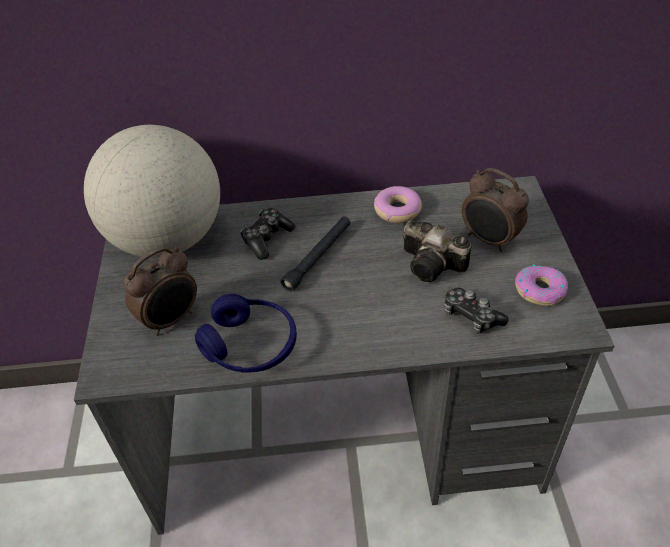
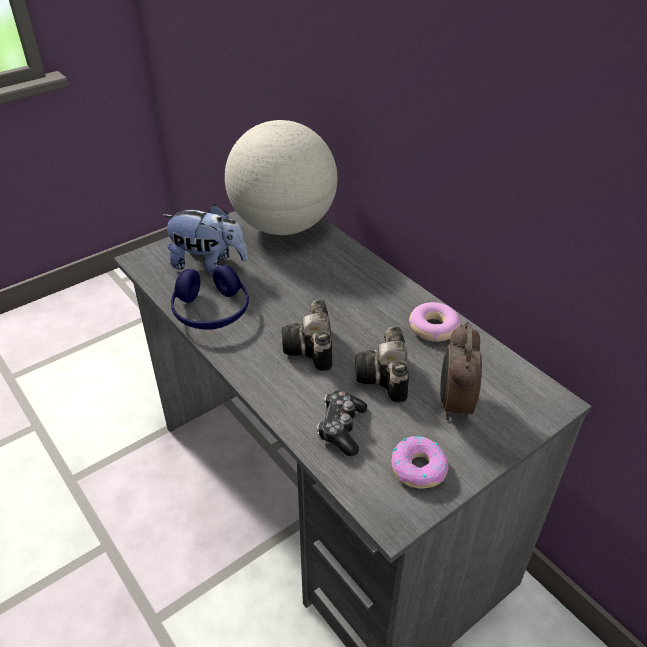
camera: 55 degrees right, 5 degrees down
alarm clock [124,247,197,336] -> plush toy [162,204,248,273]
game controller [240,208,296,260] -> none
black flashlight [280,216,351,292] -> none
none -> camera [282,300,332,371]

